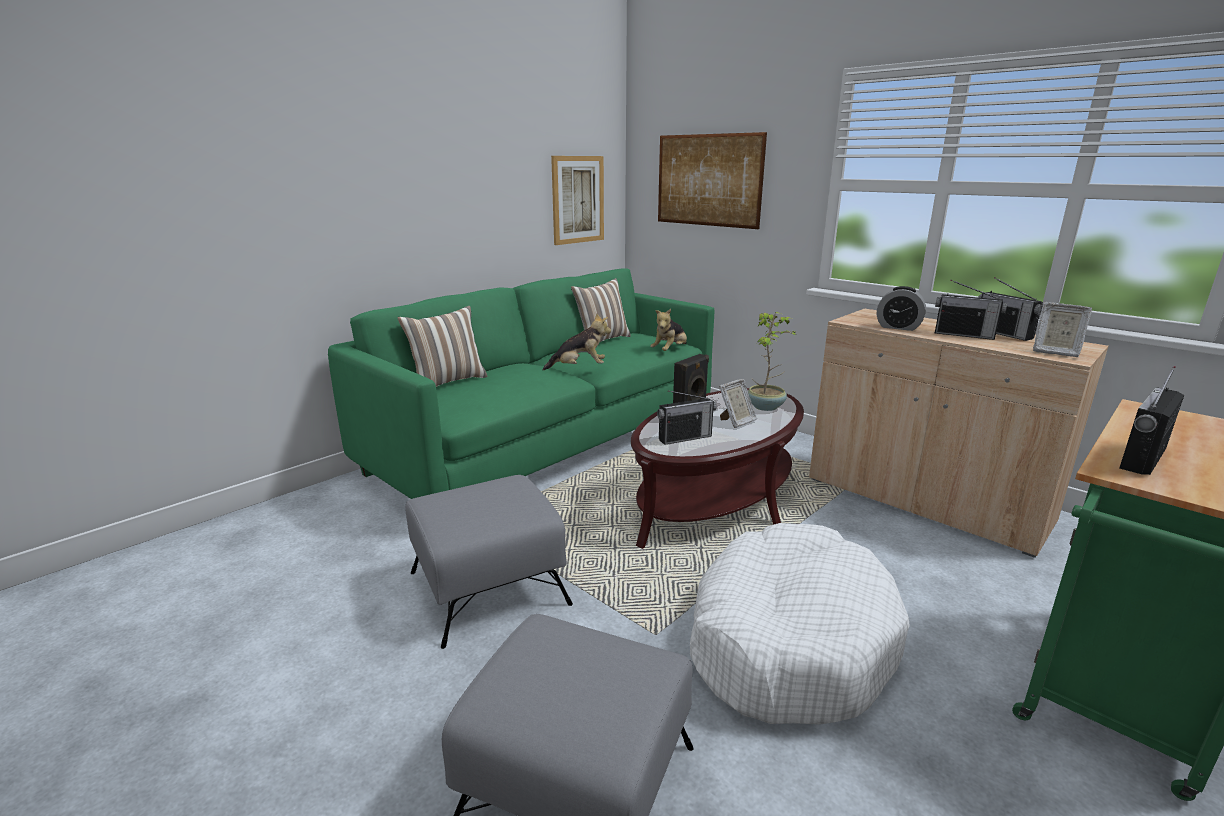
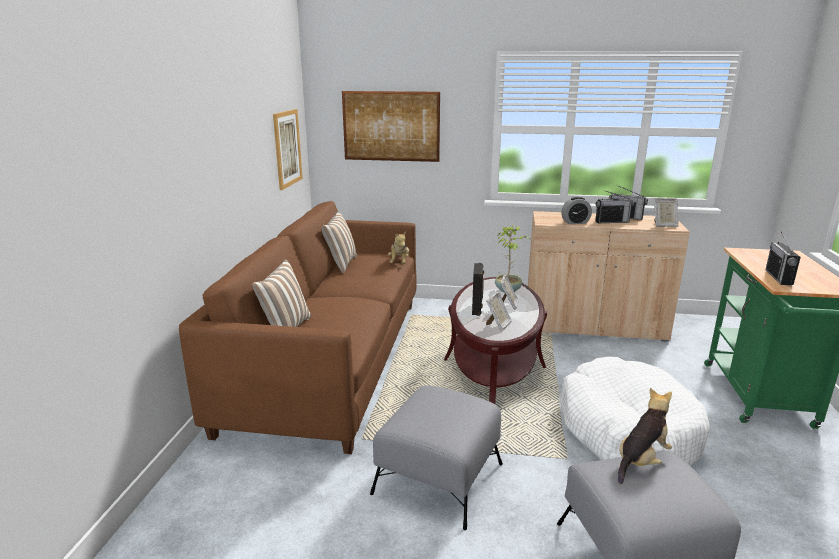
camera: 35 degrees left, 0 degrees up
green sofa [328,268,714,499] -> brown sofa [179,201,417,454]
plush toy [542,313,611,370] -> plush toy moved to [618,388,672,484]
radio [657,390,717,445] -> picture frame [486,292,512,331]

